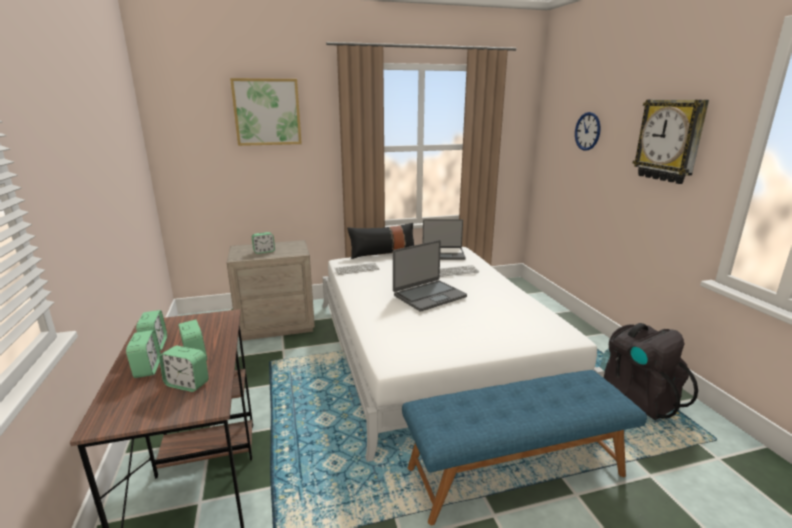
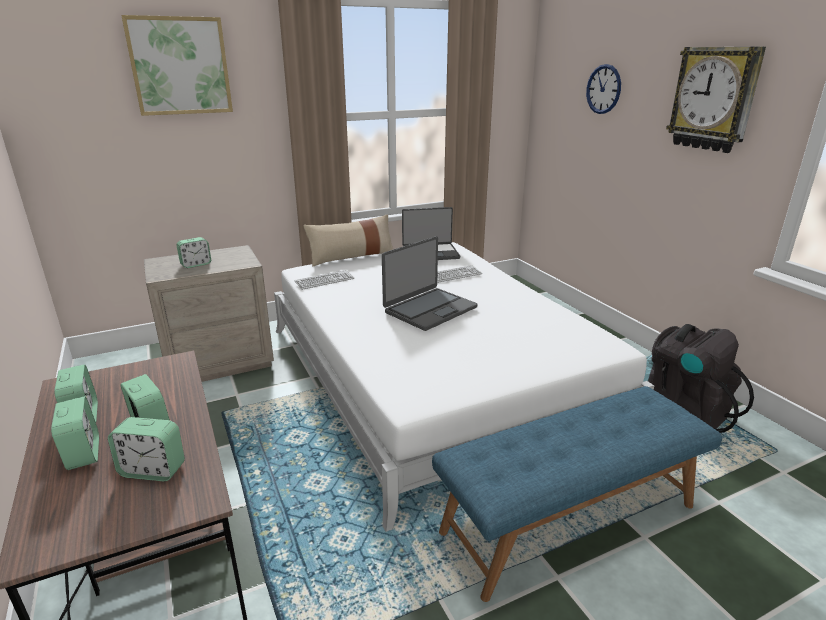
camera: 10 degrees left, 5 degrees up
black pillow [347,223,414,259] -> beige pillow [303,214,393,267]

